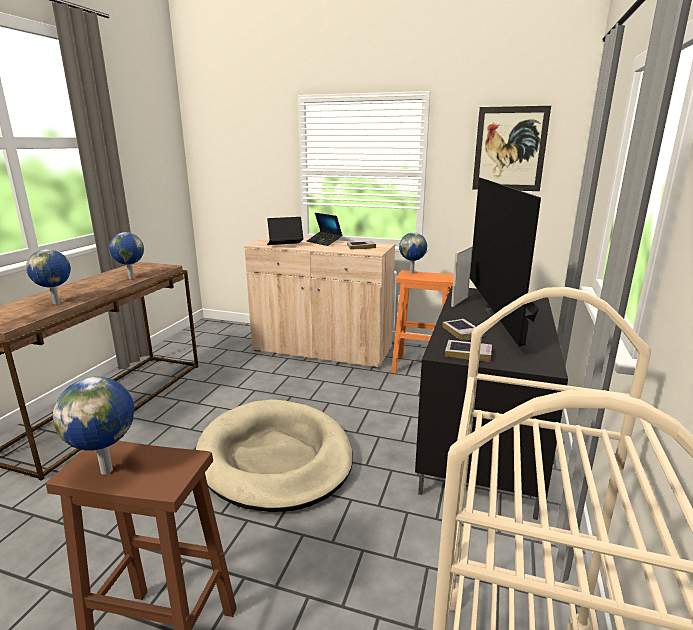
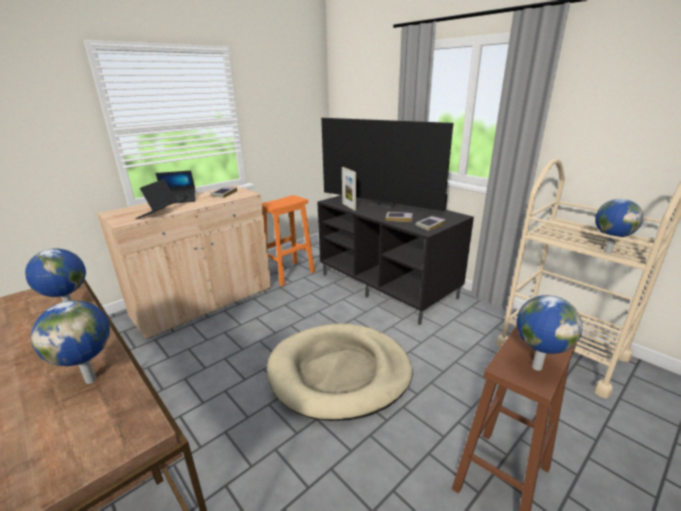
camera: 60 degrees left, 5 degrees up
globe [399,232,427,274] -> globe moved to [595,199,643,254]
picture [472,106,551,191] -> none

